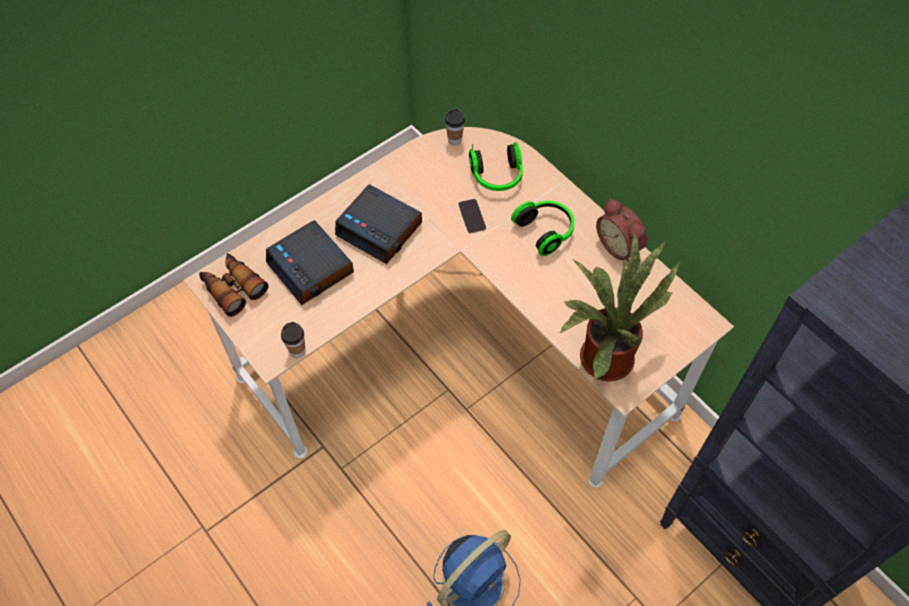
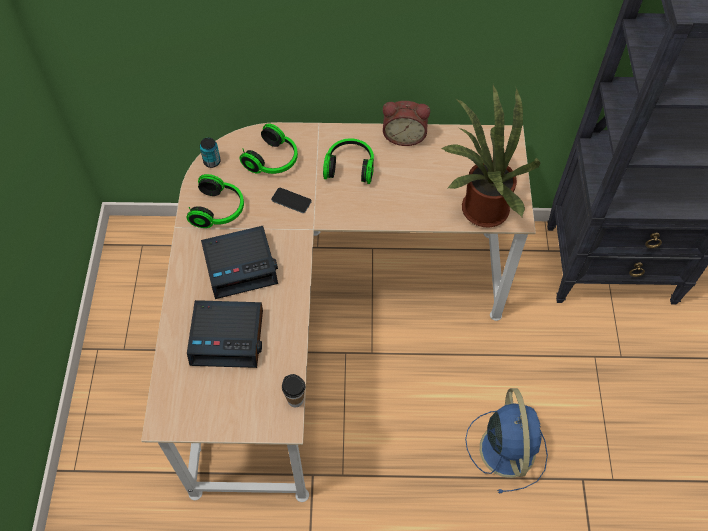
camera: 50 degrees left, 0 degrees up
binoculars [199,253,269,317] -> none
cup [445,109,465,145] -> can [200,138,221,168]
none -> headphones [186,174,244,228]

